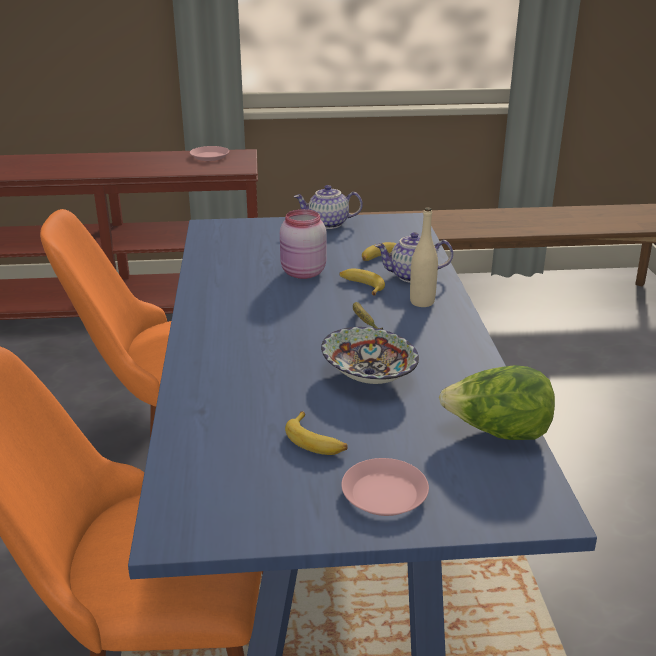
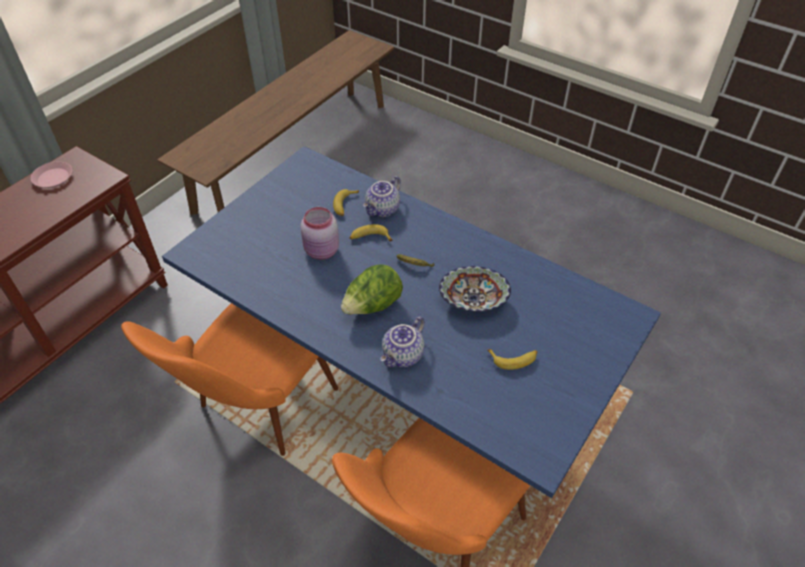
camera: 50 degrees left, 20 degrees up
teapot [294,185,363,229] -> teapot moved to [380,317,425,367]
pink plate [341,458,429,516] -> none
beige bottle [410,207,438,307] -> none
lettuce [439,365,555,440] -> lettuce moved to [341,264,403,314]

